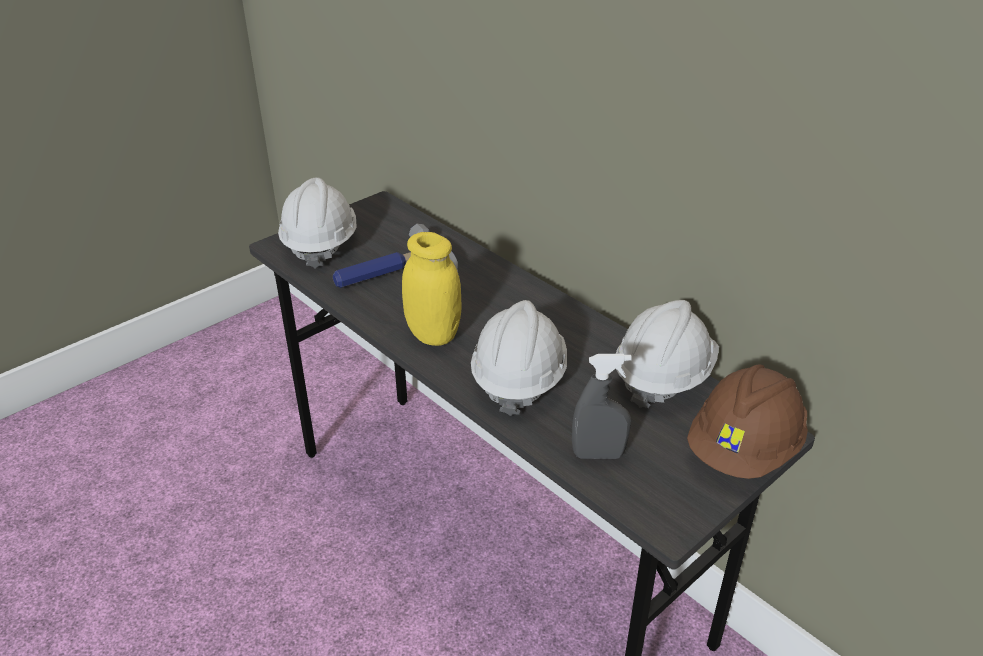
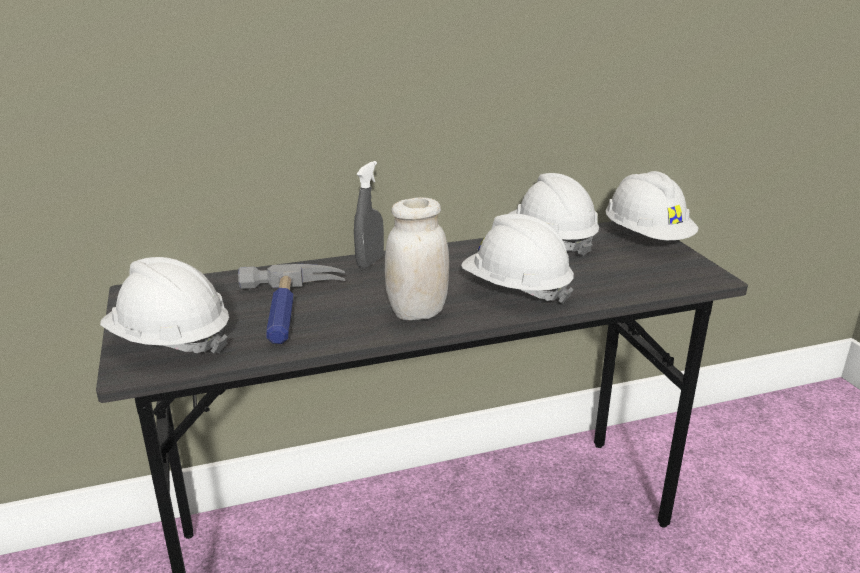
camera: 65 degrees left, 10 degrees down
yellow jar [402,232,461,346] -> white jar [385,197,449,320]
grey spray bottle [572,354,632,459] -> grey spray bottle moved to [354,161,384,268]
brown hard hat [687,365,808,479] -> white hard hat [606,171,698,240]

